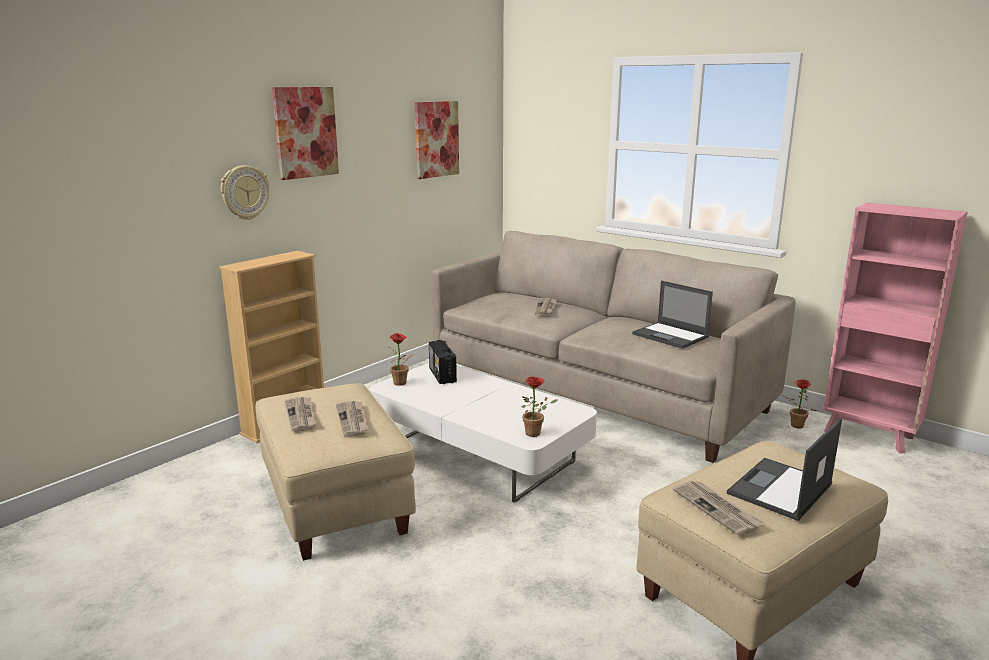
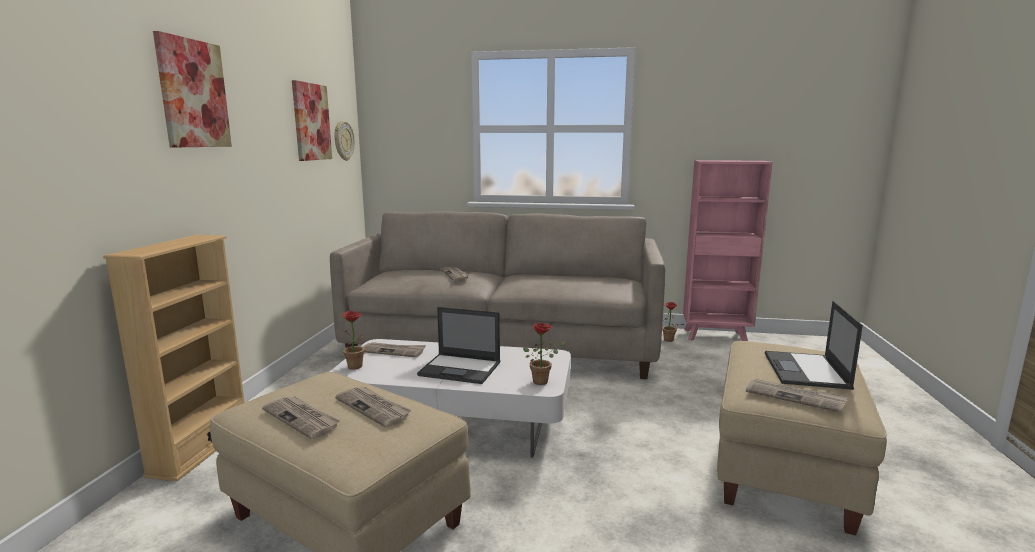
camera: 30 degrees left, 5 degrees down
wall clock [221,165,270,220] -> wall clock moved to [335,121,355,161]
radio [429,340,457,384] -> newspaper [363,342,426,357]
laptop [632,281,713,349] -> laptop moved to [417,307,500,384]

